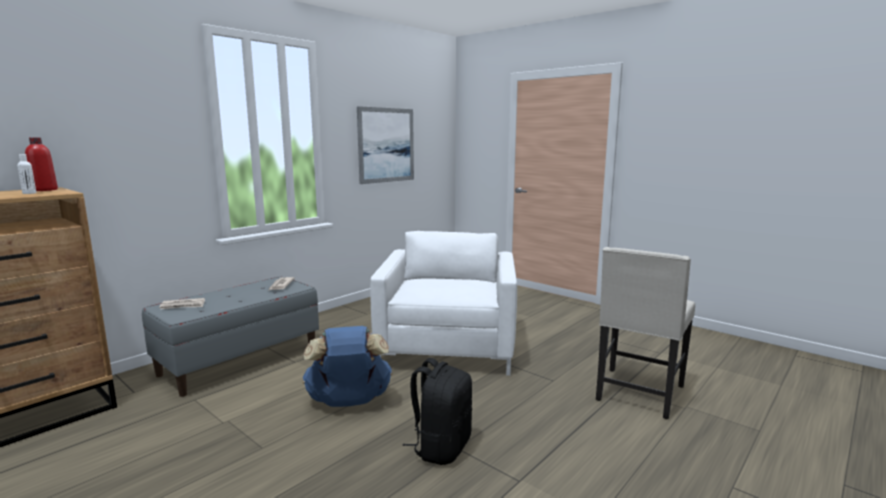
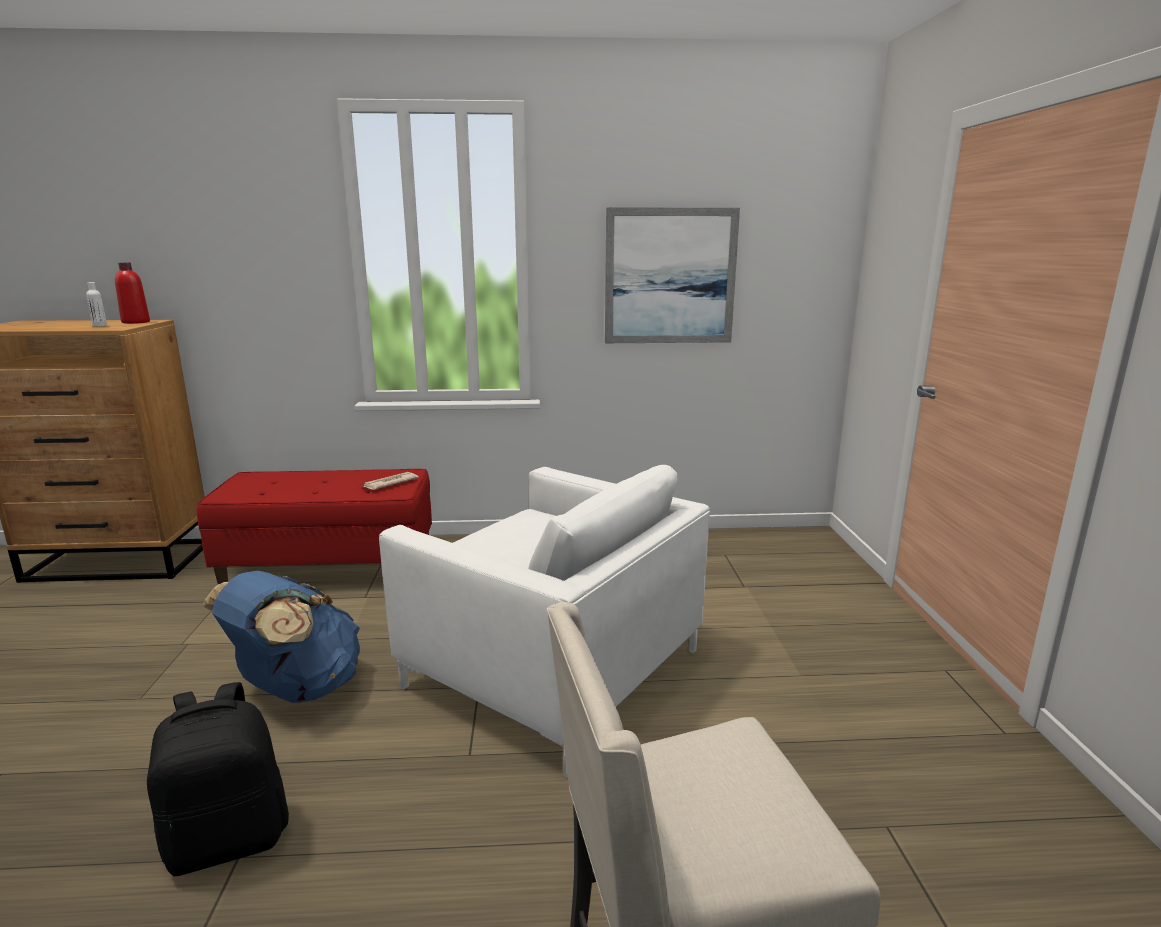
camera: 45 degrees right, 5 degrees up
grey bench [142,276,319,397] -> red bench [197,469,432,584]
newspaper [159,298,205,309] -> none
white armchair [370,231,517,376] -> white armchair turned 75 degrees clockwise [379,465,710,778]

